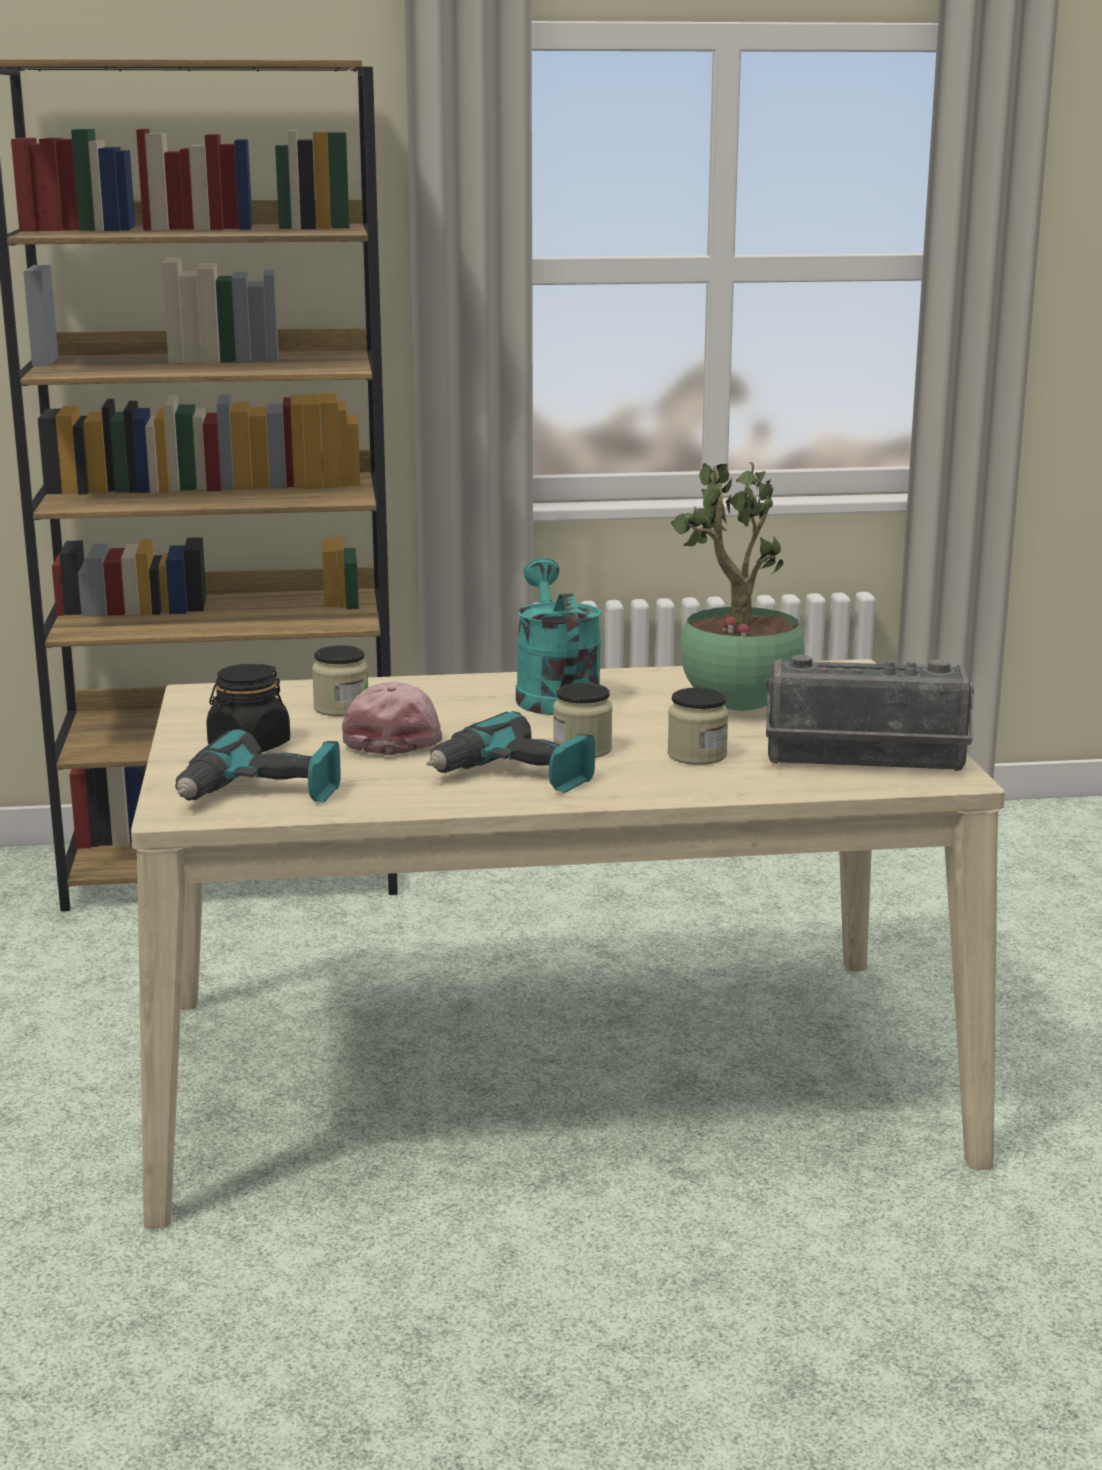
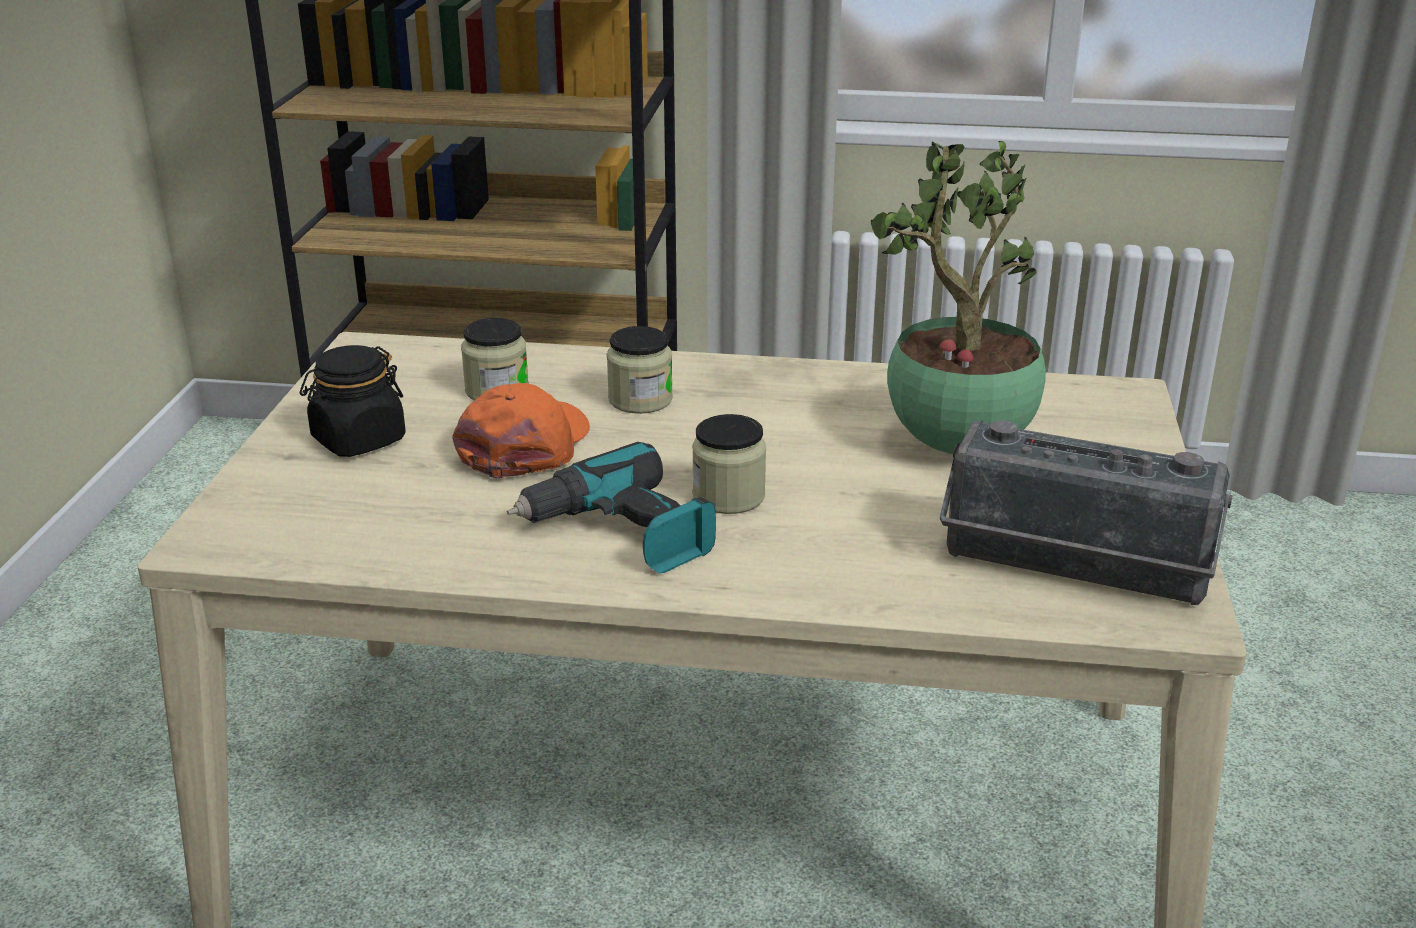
camera: 15 degrees right, 10 degrees up
power drill [175,729,341,803] -> none
pink cap [342,682,442,755] -> orange cap [452,383,590,479]
turquoise watering can [516,558,602,715] -> none
jar [667,688,729,765] -> jar moved to [607,326,673,414]

